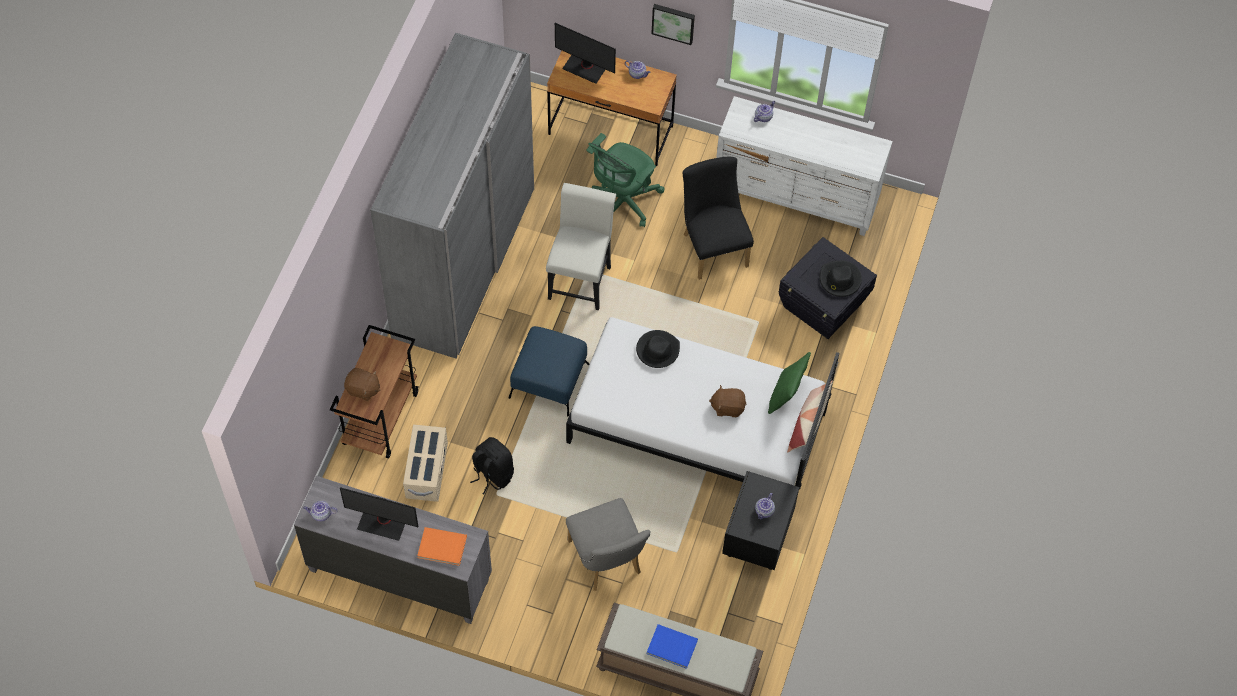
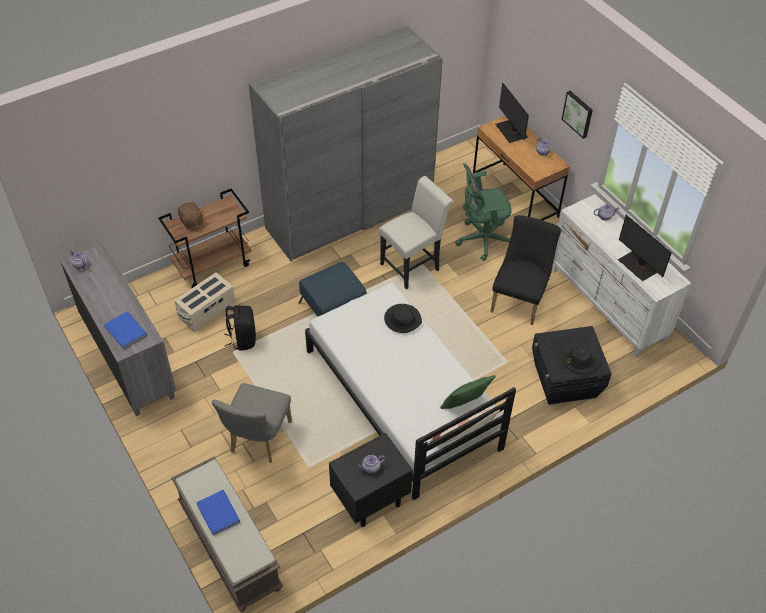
camera: 40 degrees right, 10 degrees down
monitor [340,487,418,541] -> monitor moved to [618,215,672,281]
orange book [417,527,467,566] -> blue book [104,311,147,349]
brown plush toy [709,385,746,417] -> none

